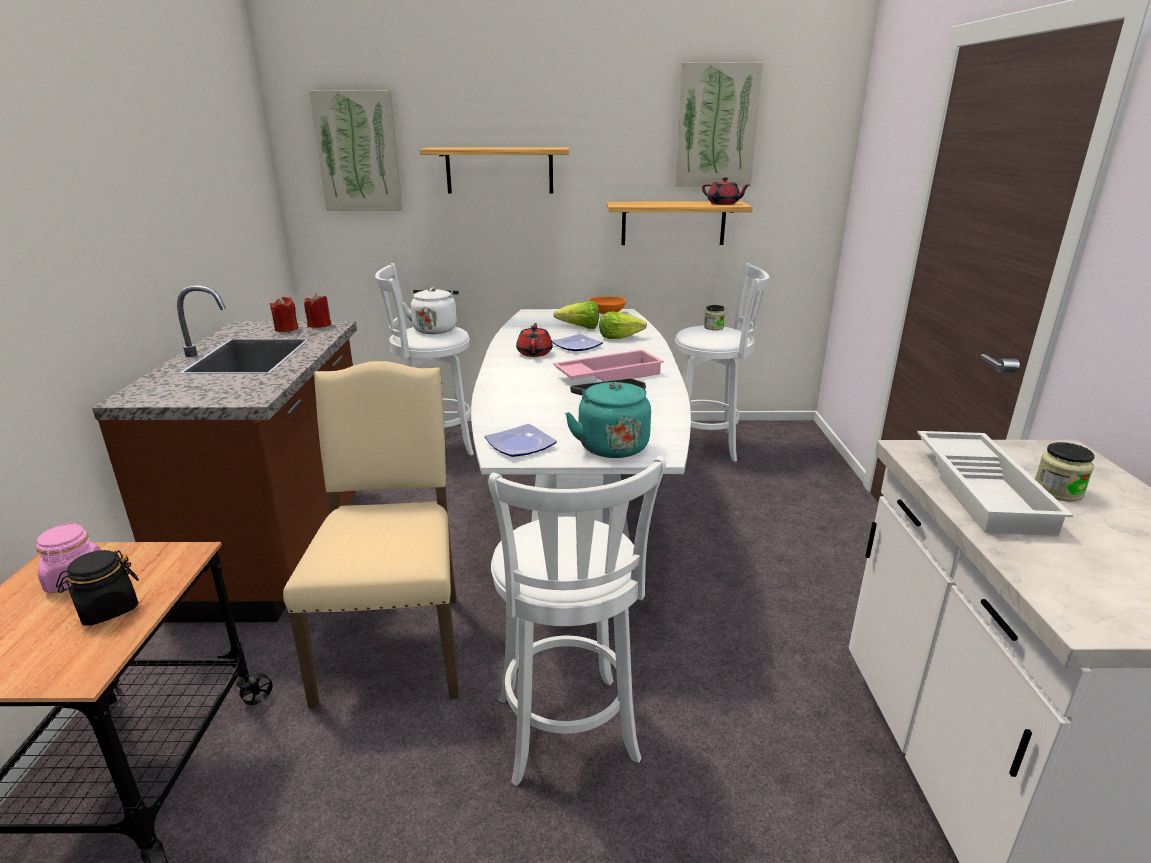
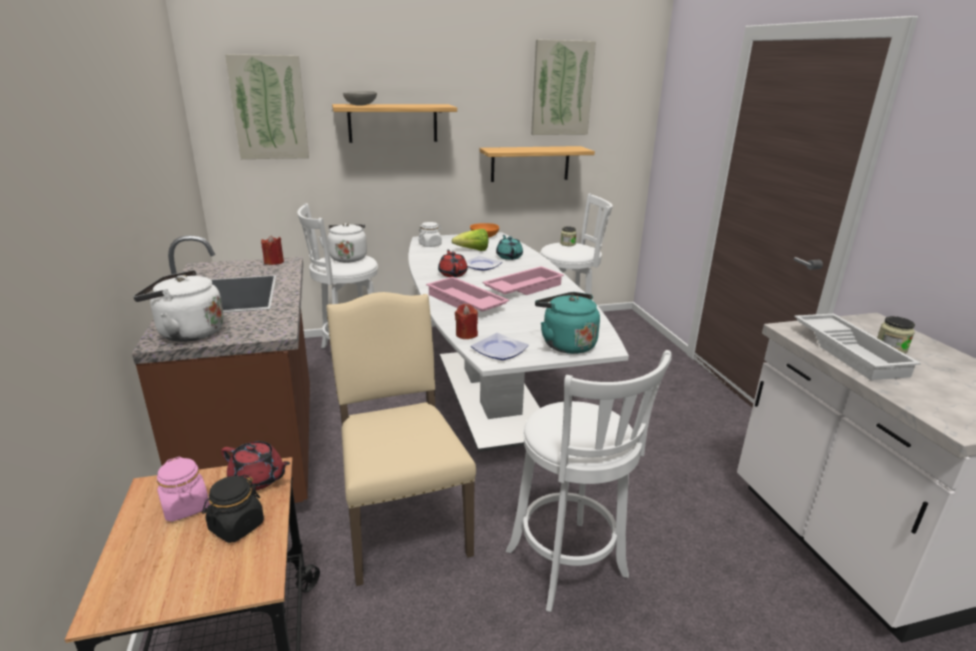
camera: 15 degrees left, 0 degrees up
red candle [269,297,298,332] -> red candle moved to [455,304,478,339]
lettuce [599,312,647,339] -> turquoise teapot [496,235,523,260]
red teapot [702,177,749,205] -> red teapot moved to [221,441,290,490]
none -> white kettle [133,270,224,342]
none -> grey bowl [343,91,377,106]
none -> white jar [418,222,442,247]
none -> pink tray [426,277,509,312]

